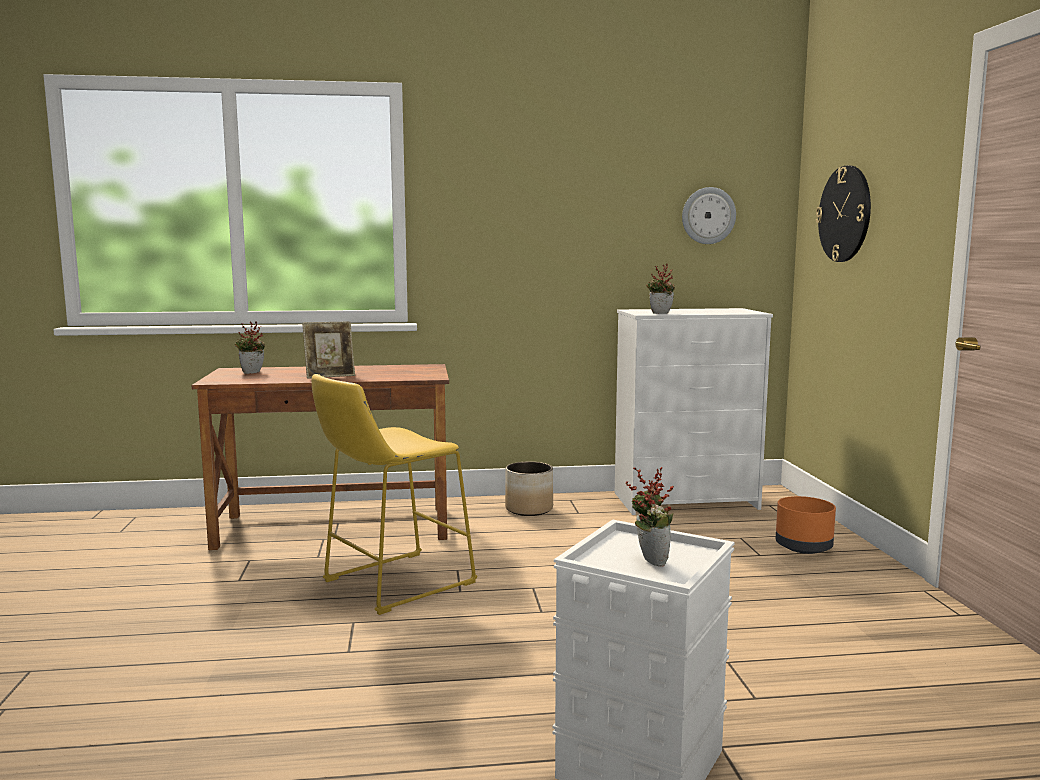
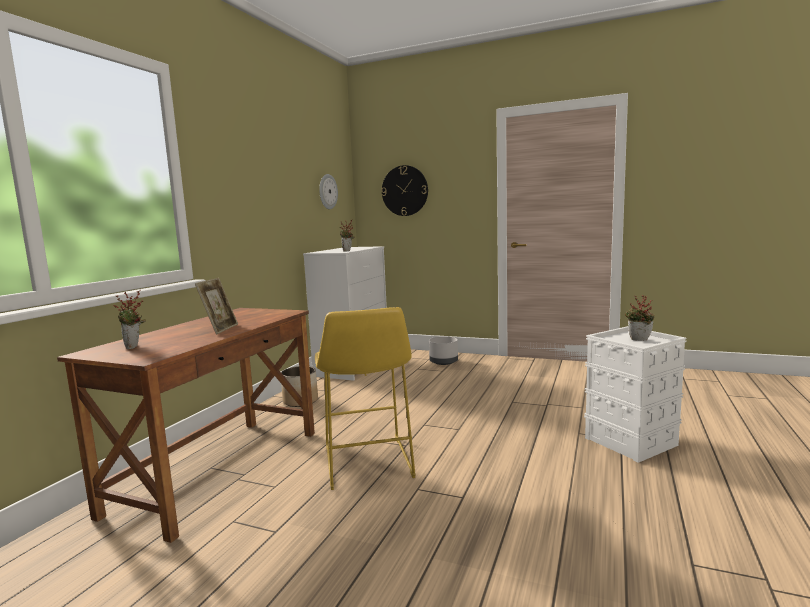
camera: 60 degrees left, 0 degrees up
orange planter [776,496,836,554] -> grey planter [429,336,458,365]

